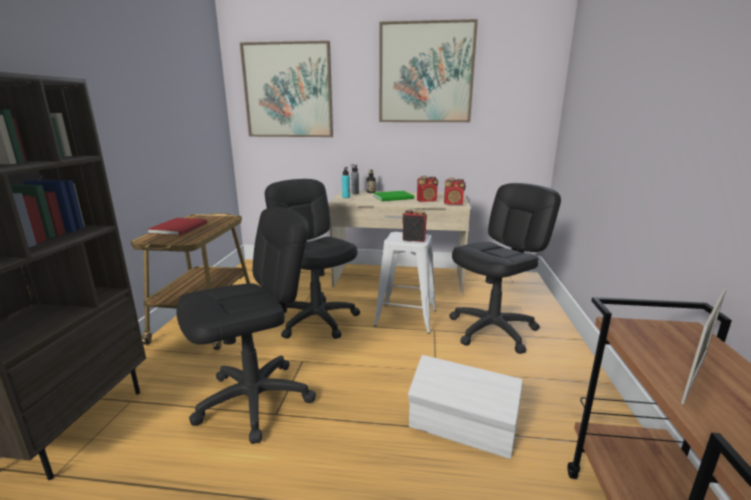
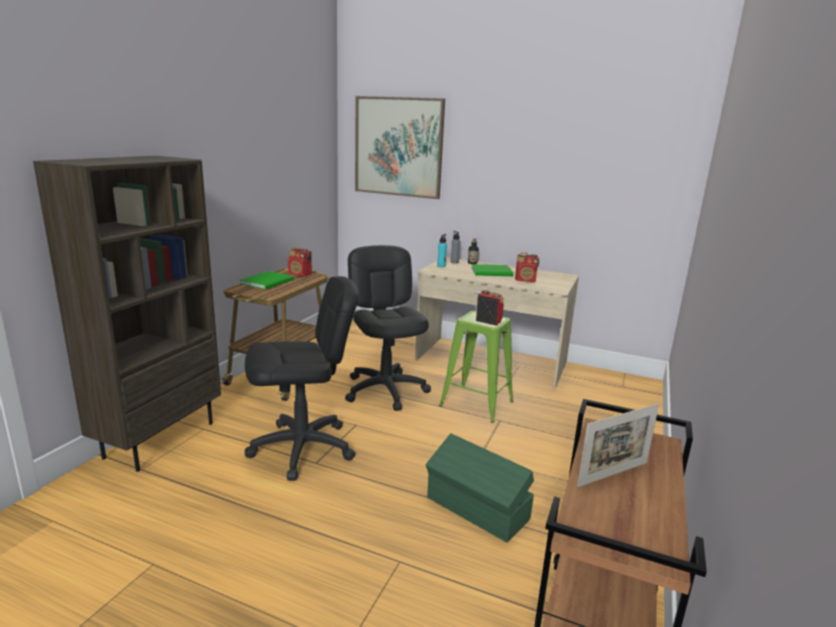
camera: 15 degrees right, 0 degrees up
red book [147,218,207,236] -> green book [240,271,294,289]
white stool [374,232,436,334] -> green stool [439,311,514,423]
picture [379,19,478,122] -> none
white storage box [408,355,523,459] -> green storage box [426,433,534,542]
radio [444,178,466,205] -> radio moved to [288,246,312,277]
black office chair [449,183,561,354] -> none

